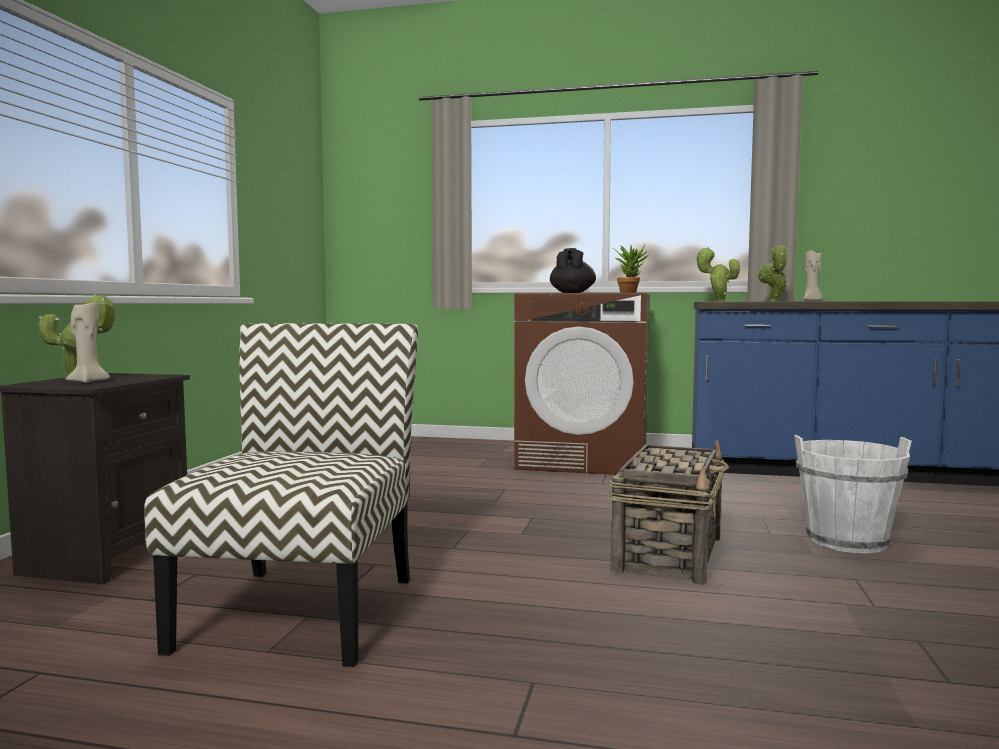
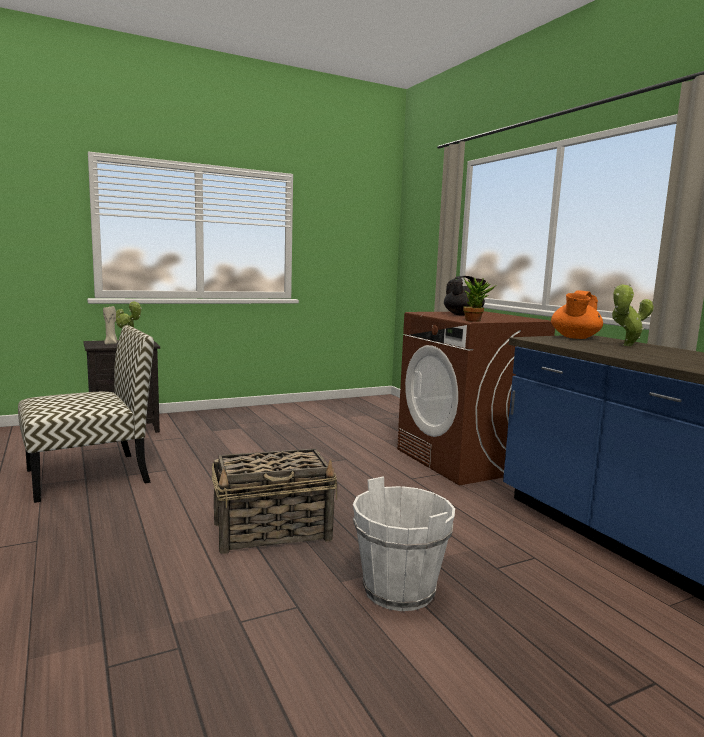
camera: 50 degrees right, 5 degrees up
potted plant [696,247,740,301] -> orange teapot [551,290,603,339]
beige candle [803,251,823,301] -> none

